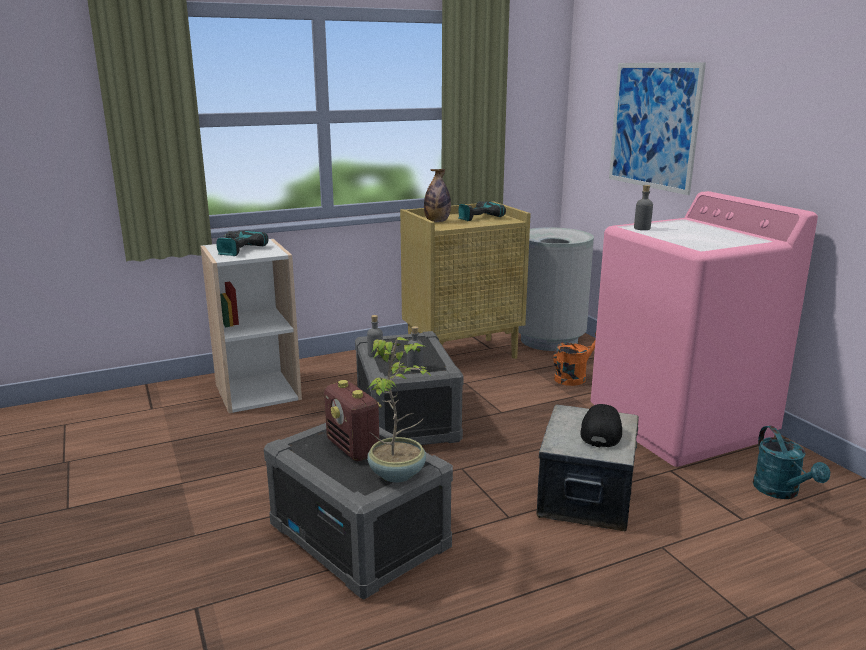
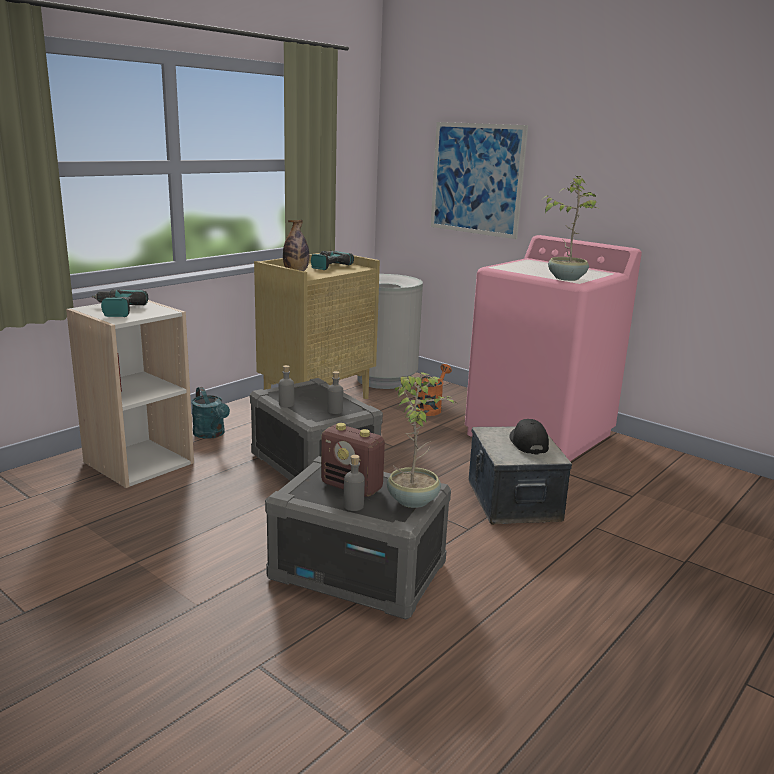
camera: 25 degrees left, 0 degrees up
grey bottle [634,185,653,230] -> grey bottle moved to [343,455,365,511]
turquoise watering can [753,426,830,499] -> turquoise watering can moved to [191,387,230,439]
none -> potted plant [544,176,597,281]

